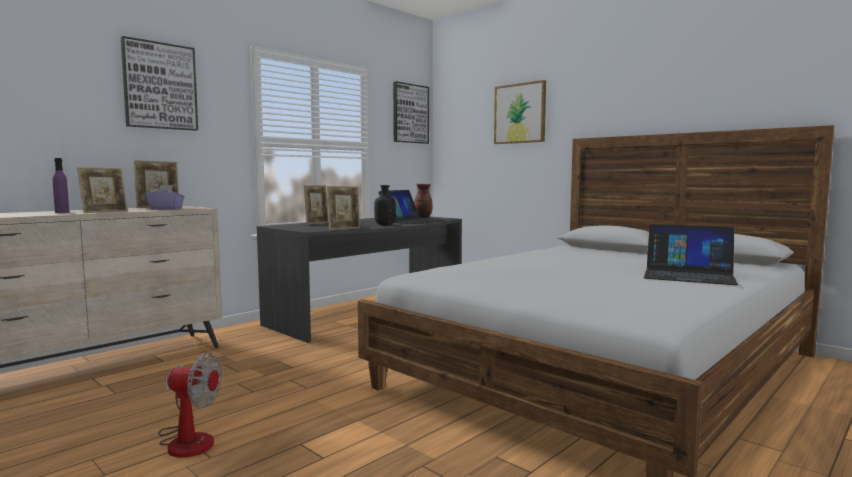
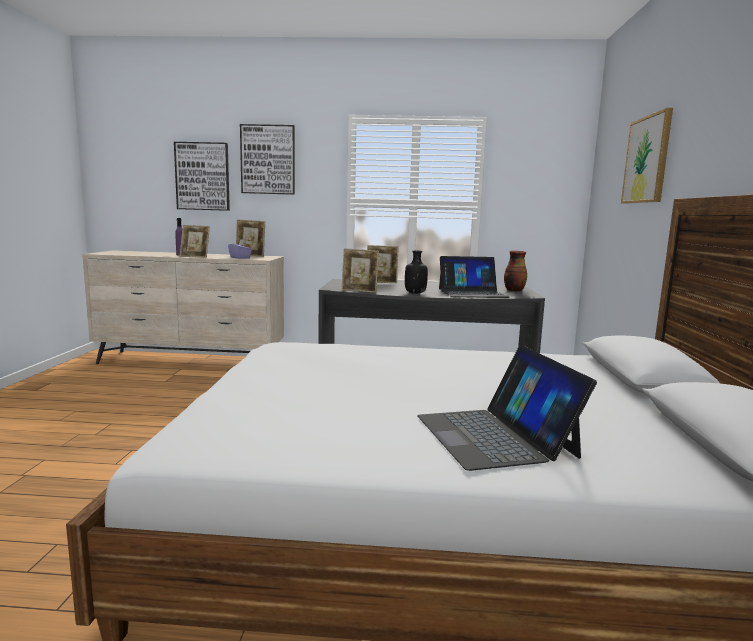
camera: 50 degrees right, 5 degrees up
fan [159,353,221,458] -> none
picture [393,81,429,144] -> picture moved to [174,142,230,211]

